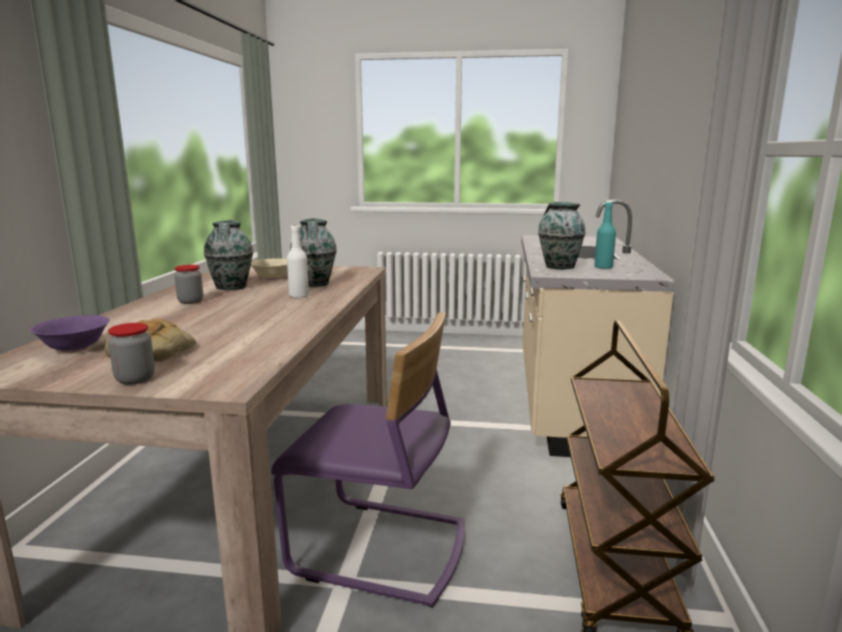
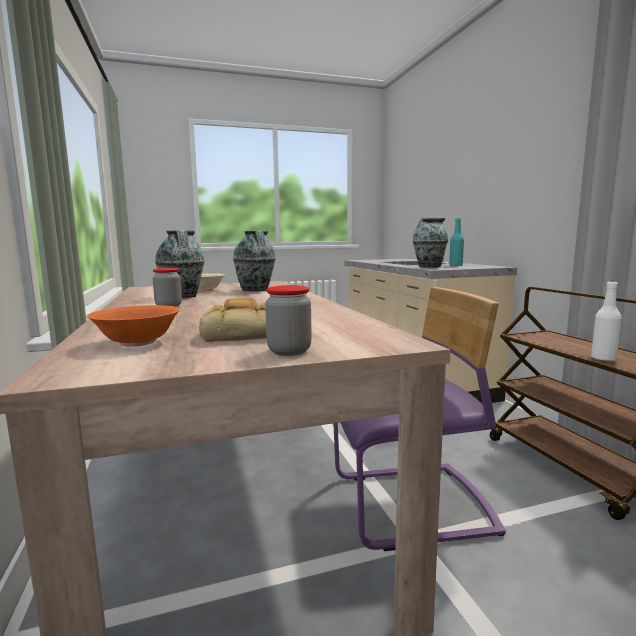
camera: 25 degrees left, 5 degrees down
purple bowl [30,315,110,353] -> orange bowl [87,305,180,347]
white bottle [287,225,309,298] -> white bottle moved to [591,281,622,361]

